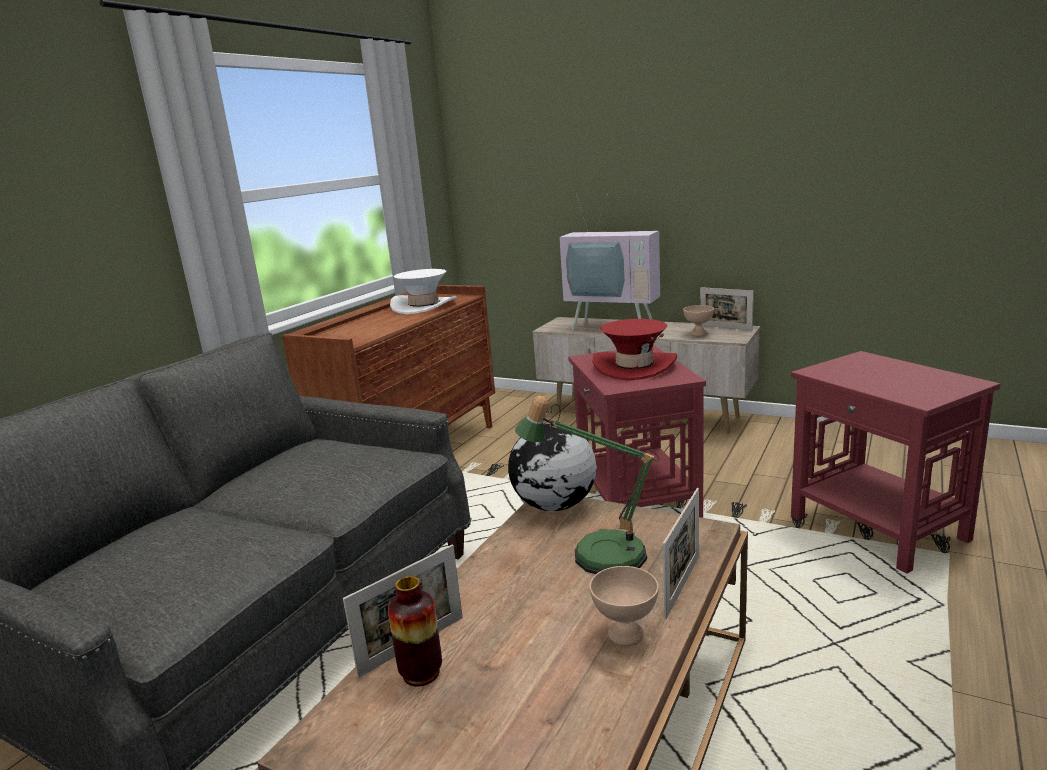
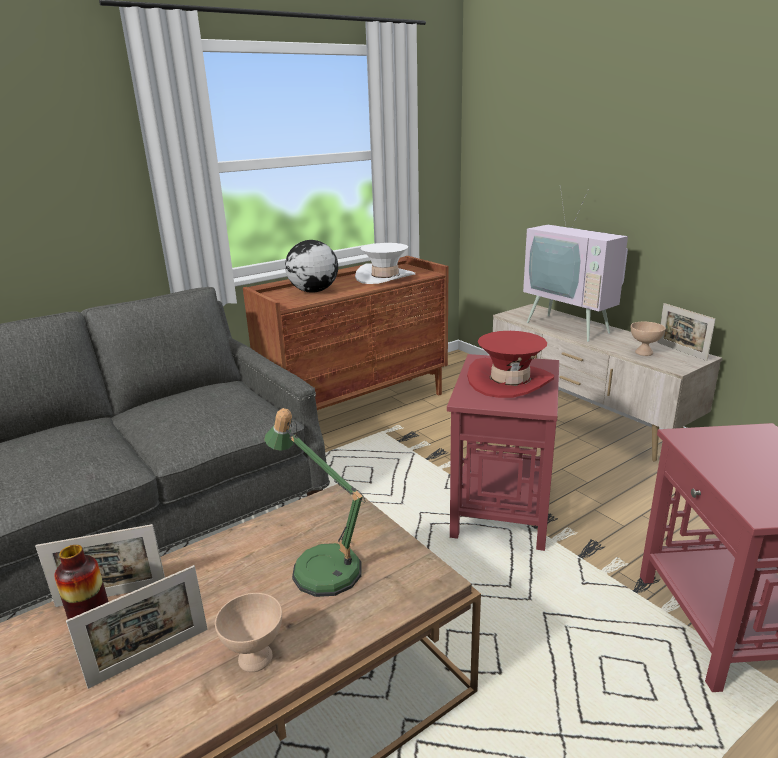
camera: 25 degrees right, 5 degrees up
globe [508,424,597,511] -> globe moved to [285,240,338,293]
picture frame [663,488,699,619] -> picture frame moved to [66,565,208,689]

